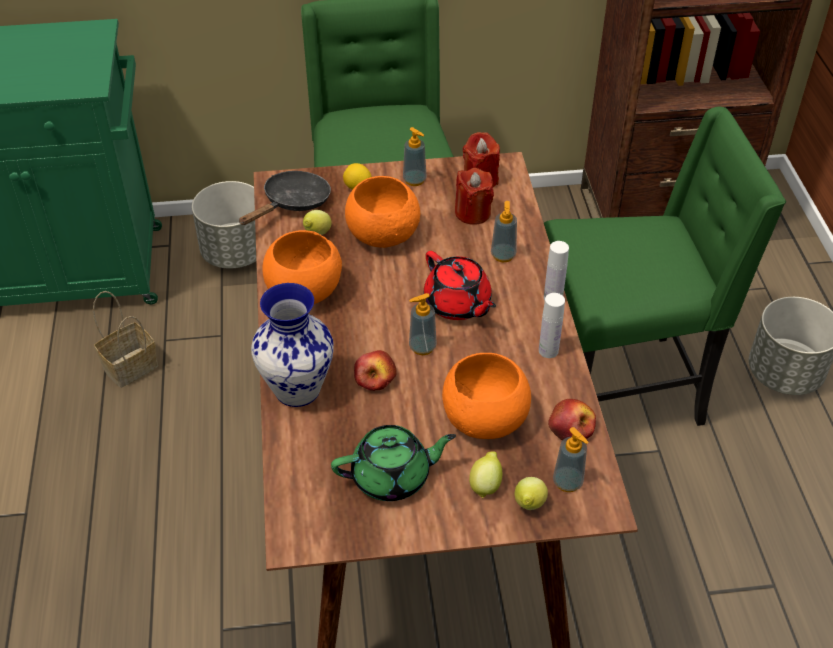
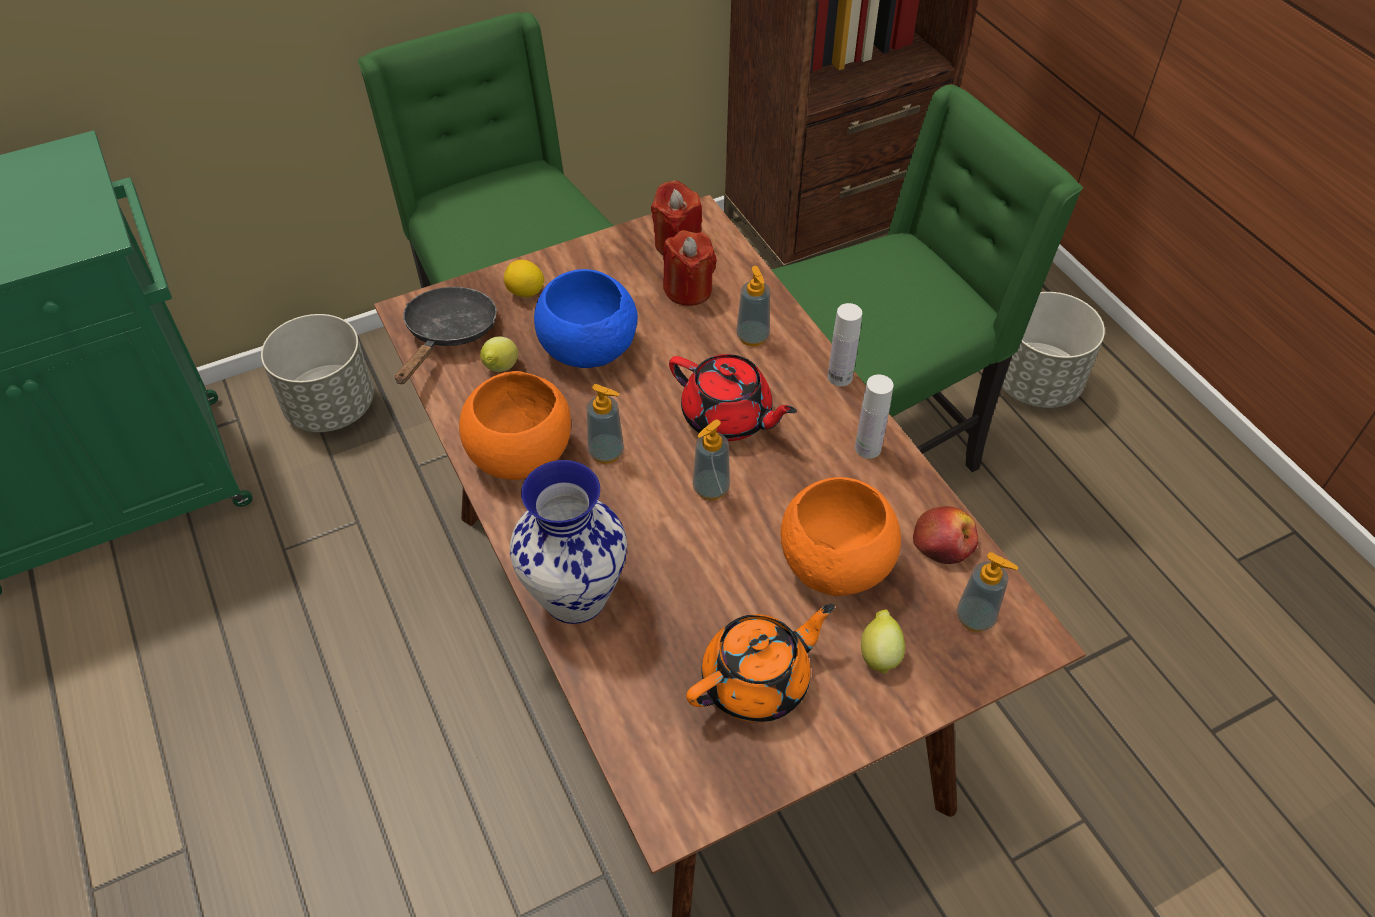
camera: 20 degrees left, 5 degrees up
basket [93,291,158,388] -> none
green teapot [331,425,456,501] -> orange teapot [686,604,835,723]
orange bowl [345,176,420,248] -> blue bowl [534,269,638,368]
apple [354,350,397,391] -> none
soap dispenser [403,127,427,186] -> soap dispenser moved to [587,384,624,464]
lemon [514,477,548,510] -> none

